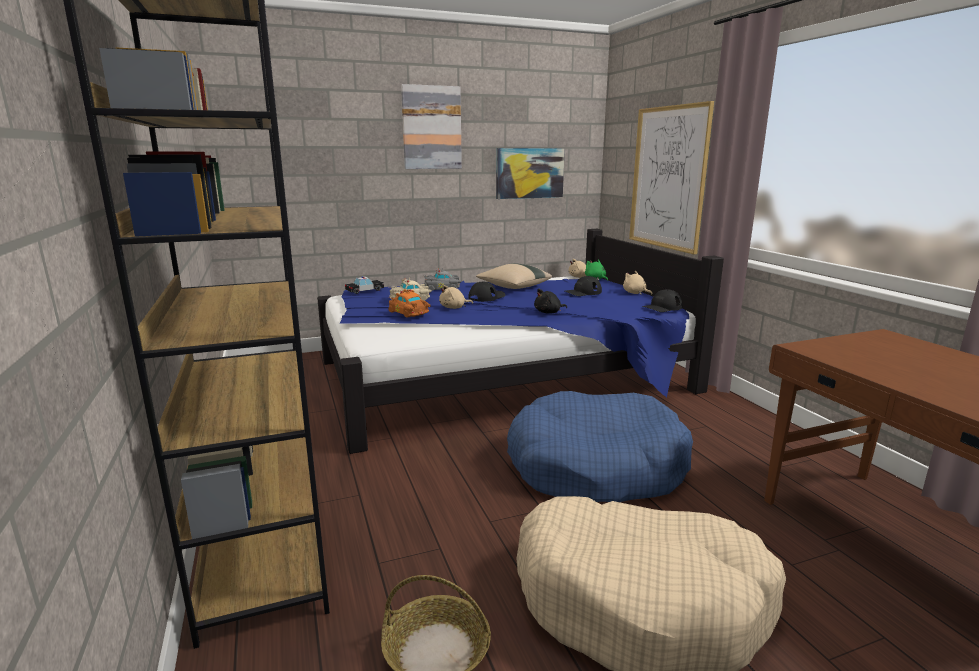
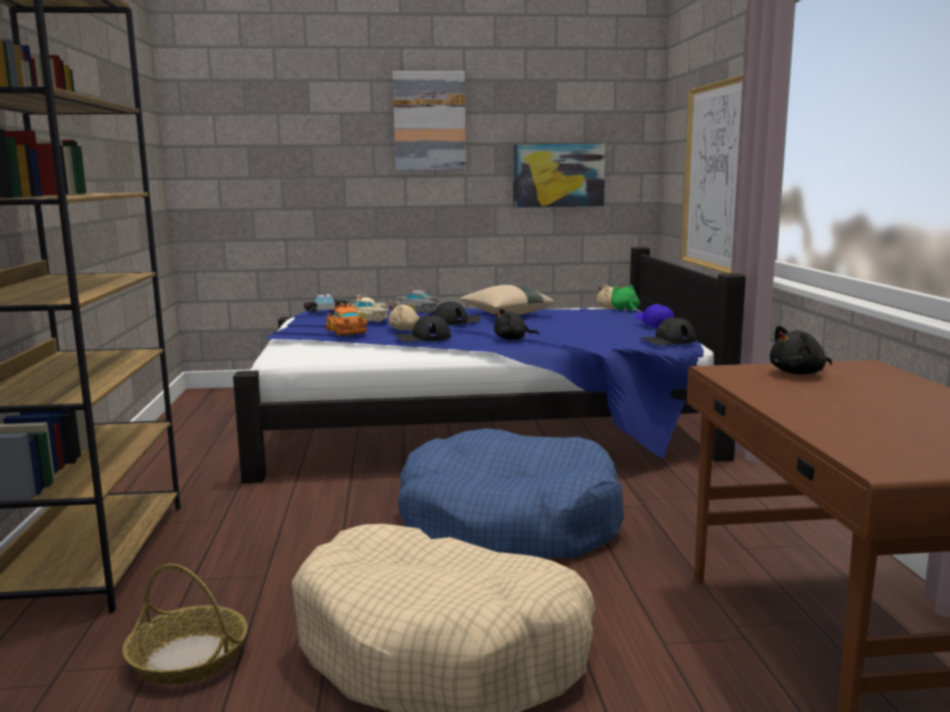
camera: 15 degrees right, 5 degrees down
black cap [565,276,602,296] -> black cap moved to [395,315,451,342]
beige plush toy [623,271,653,295] -> blue cap [636,304,674,328]
none -> black plush toy [770,326,832,375]

